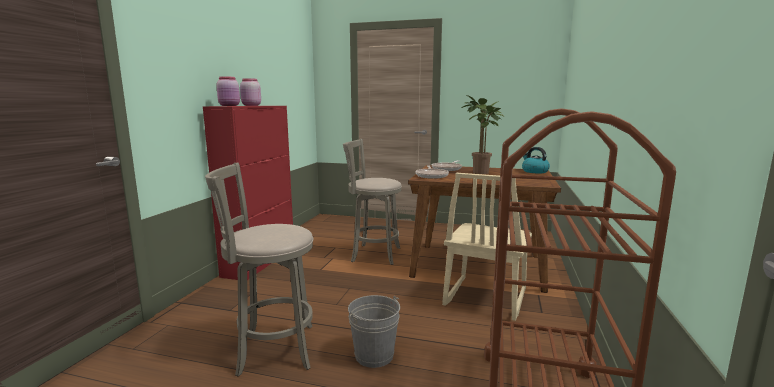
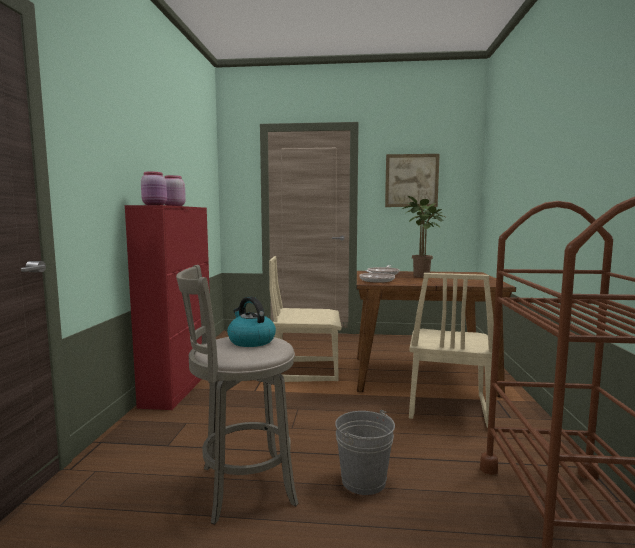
camera: 10 degrees left, 5 degrees down
grey stool [343,139,402,265] -> beige chair [269,256,342,382]
kettle [522,147,550,173] -> kettle moved to [227,297,276,347]
none -> picture [385,154,440,207]

